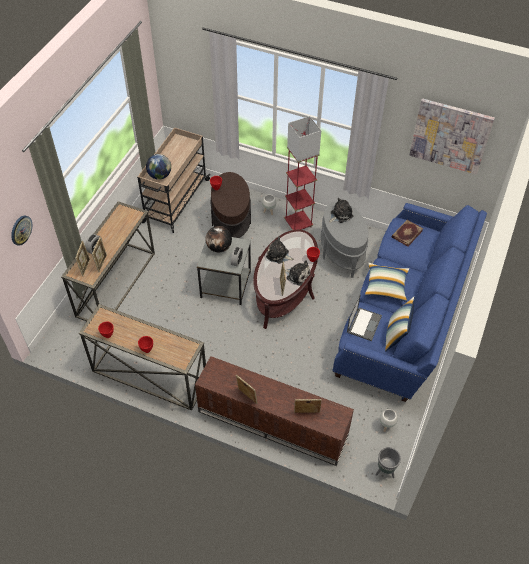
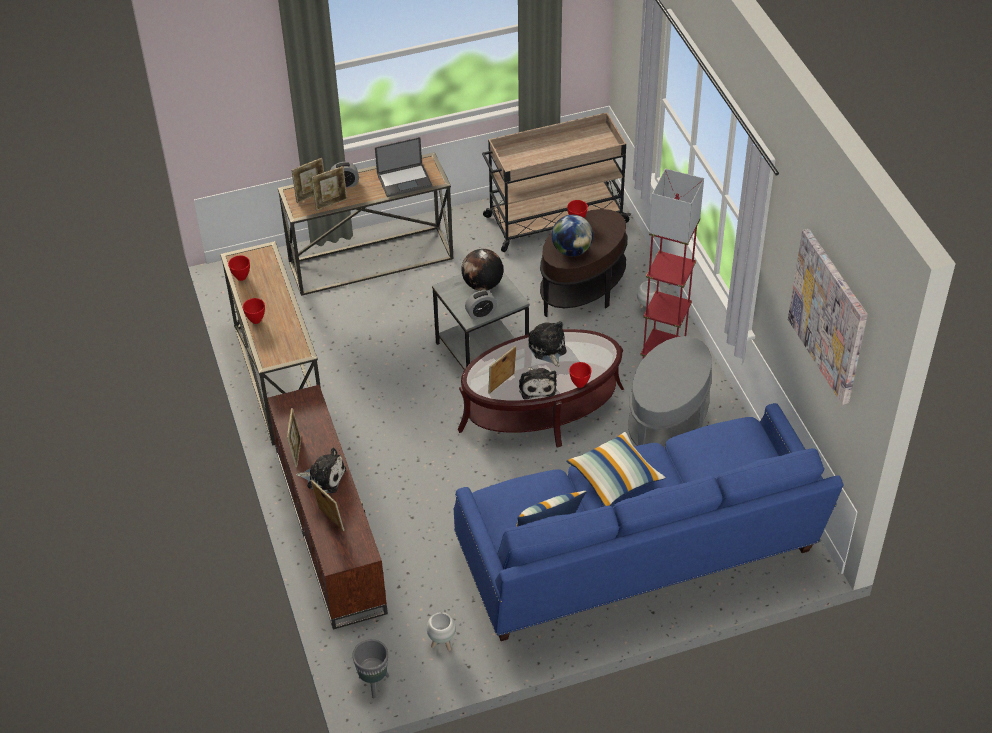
camera: 50 degrees right, 5 degrees down
wall clock [11,216,32,246] -> none
globe [146,154,171,180] -> globe moved to [552,215,593,256]
plush toy [329,198,353,223] -> plush toy moved to [296,448,346,493]
laptop [347,294,382,341] -> laptop moved to [375,137,433,197]
book [391,220,423,247] -> none

